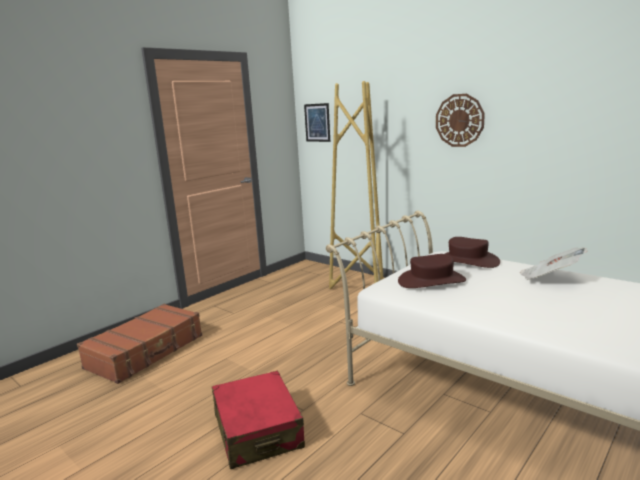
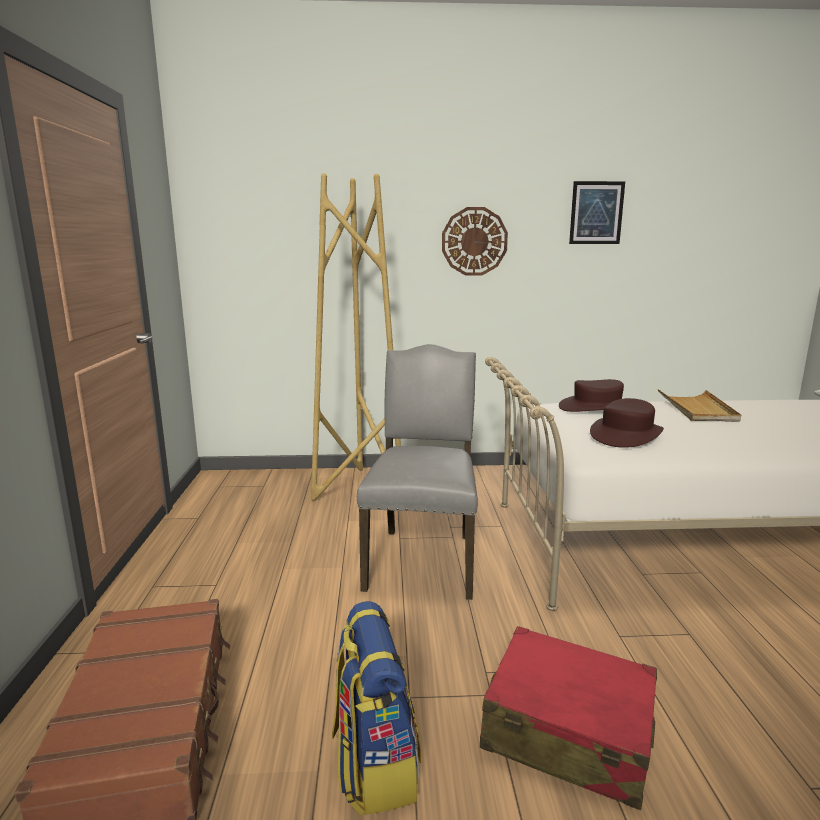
camera: 45 degrees left, 0 degrees up
picture [304,103,330,142] -> picture moved to [569,181,625,244]
newspaper [520,247,587,280] -> beige tray [658,389,741,422]
none -> backpack [332,601,421,816]
none -> grey chair [357,344,478,600]

